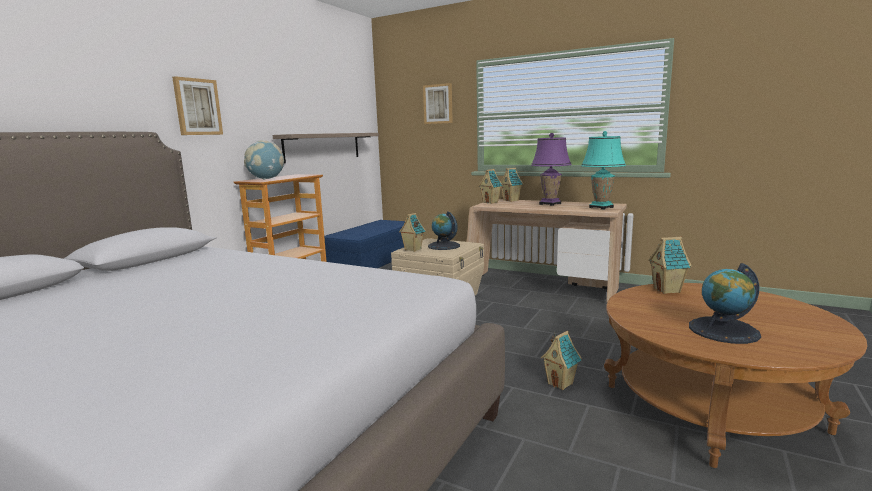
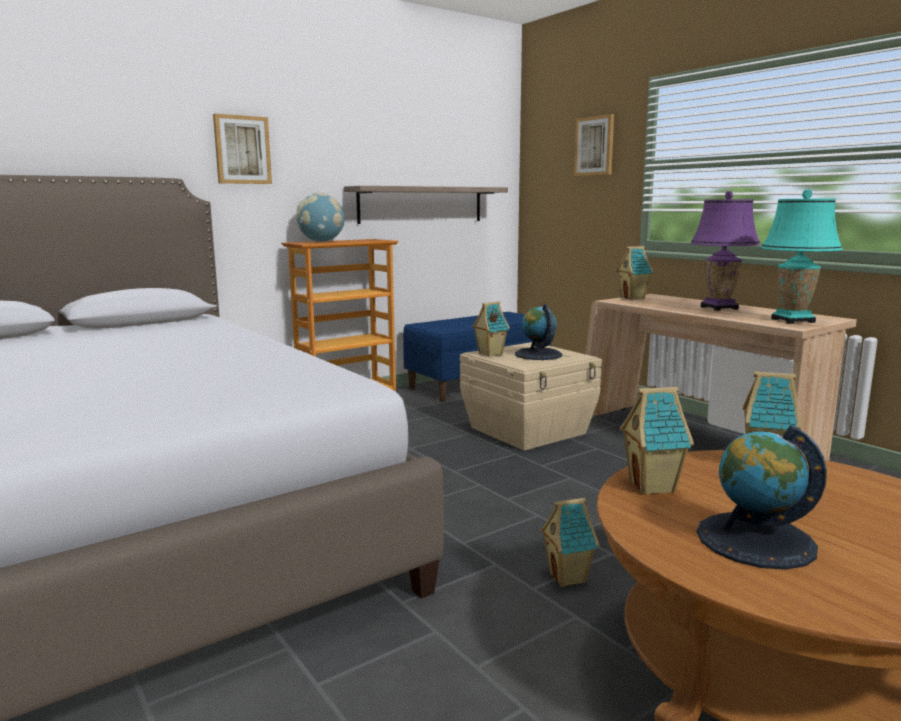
camera: 25 degrees right, 0 degrees up
toy house [501,168,523,202] -> toy house moved to [620,387,694,495]

